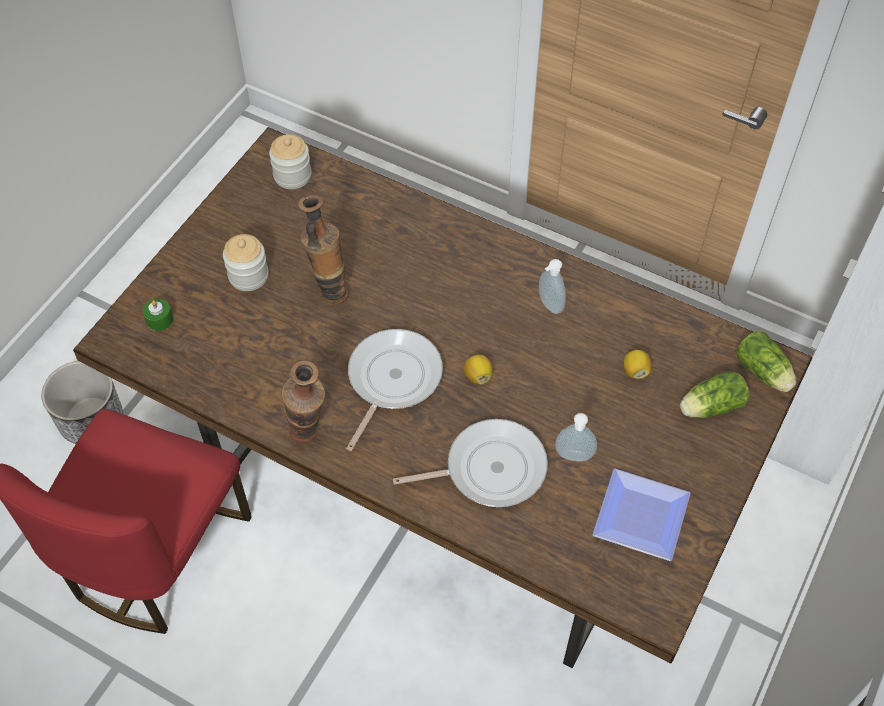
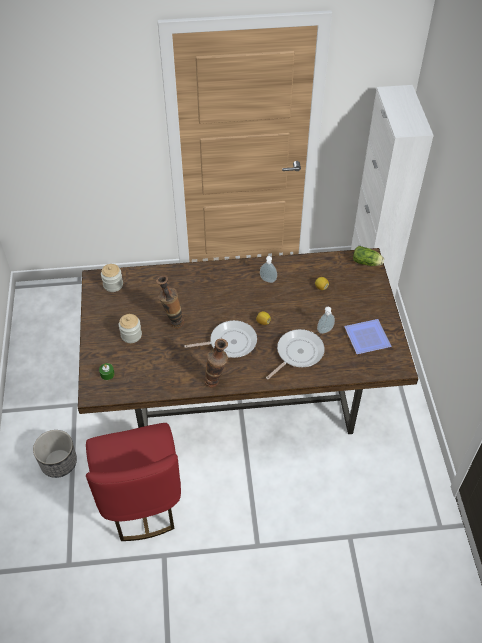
camera: 35 degrees left, 5 degrees down
frying pan [346,329,443,451] -> frying pan turned 90 degrees clockwise [184,320,257,358]
lettuce [680,371,750,418] -> none

